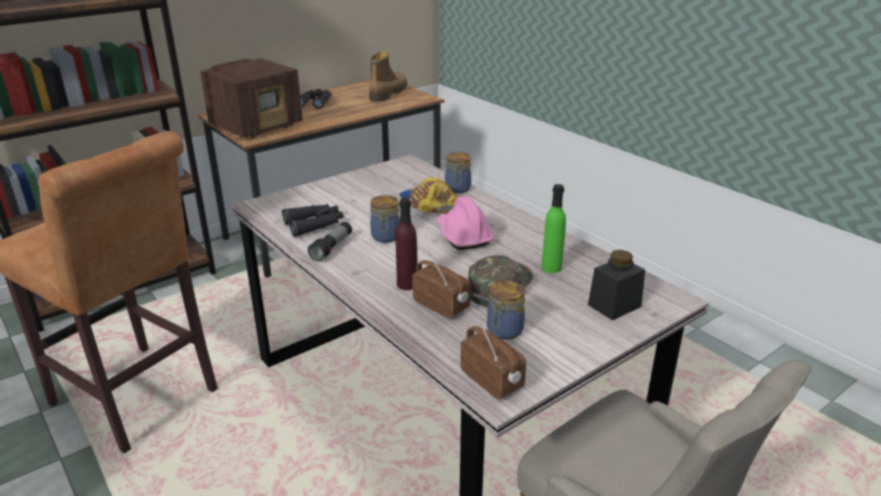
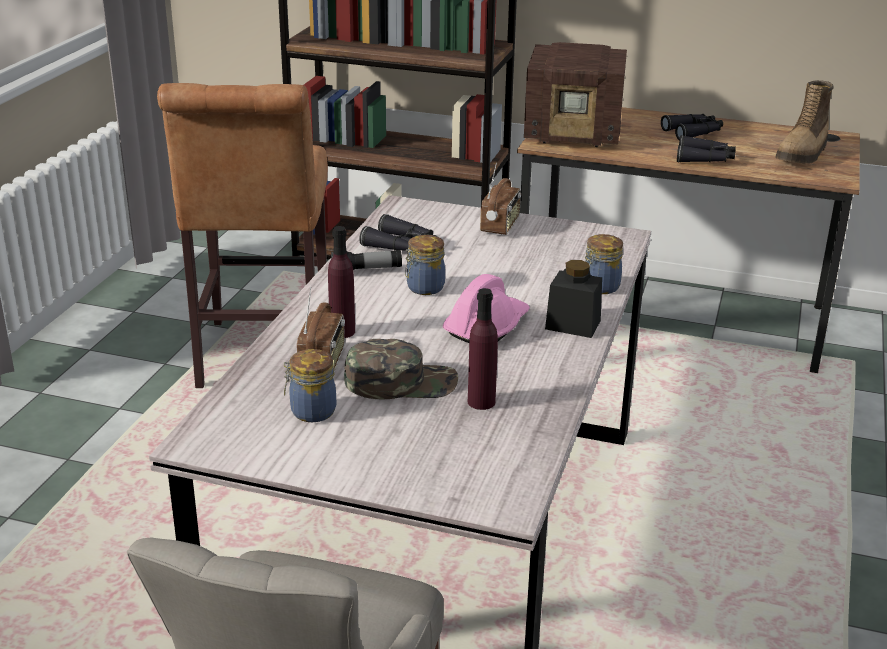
camera: 55 degrees right, 0 degrees up
boot [369,51,407,102] -> boot turned 135 degrees clockwise [775,80,834,163]
cap [399,177,459,214] -> none
radio [460,317,526,400] -> radio moved to [480,163,521,235]
green bottle [541,184,566,273] -> purple bottle [468,288,498,410]
black jar [588,250,645,321] -> black jar moved to [545,260,602,338]
none -> black binoculars [677,135,736,162]

